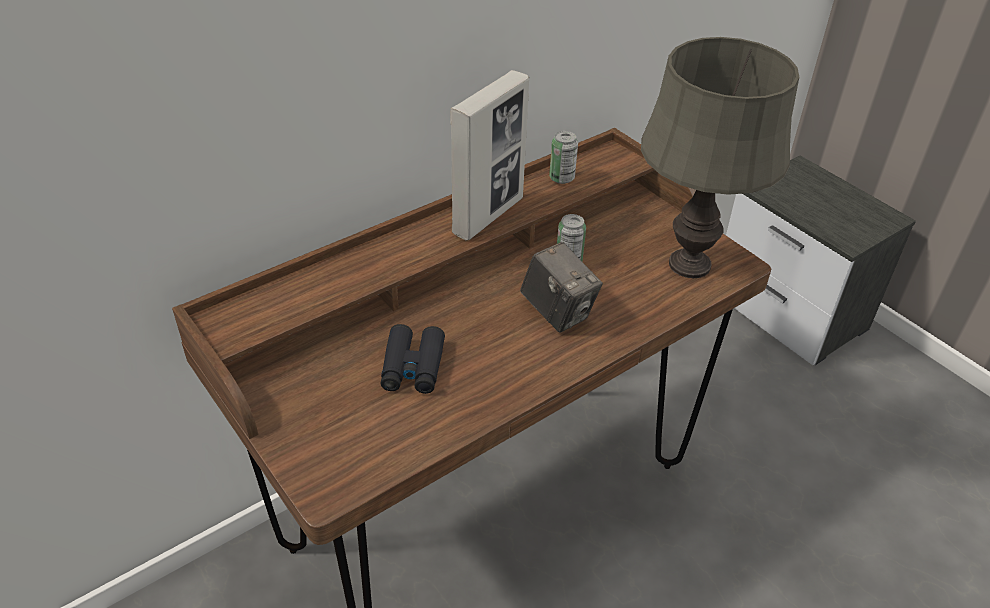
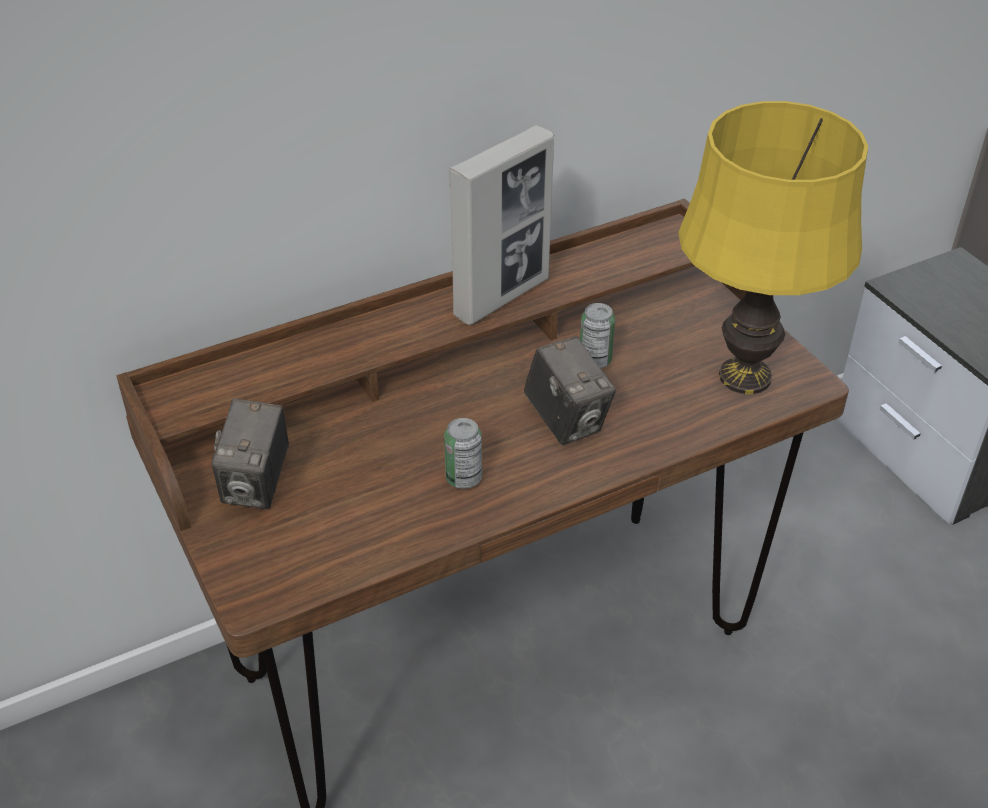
camera: 10 degrees right, 0 degrees up
black binoculars [380,324,445,394] -> none
can [549,131,578,184] -> can moved to [444,418,482,489]
grey table lamp [641,37,799,278] -> yellow table lamp [678,101,868,394]
none -> camera [212,399,289,509]

